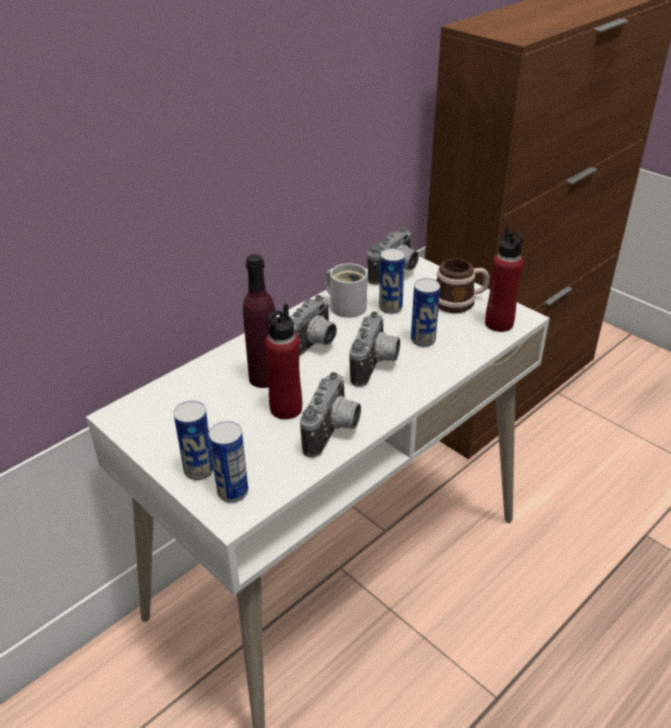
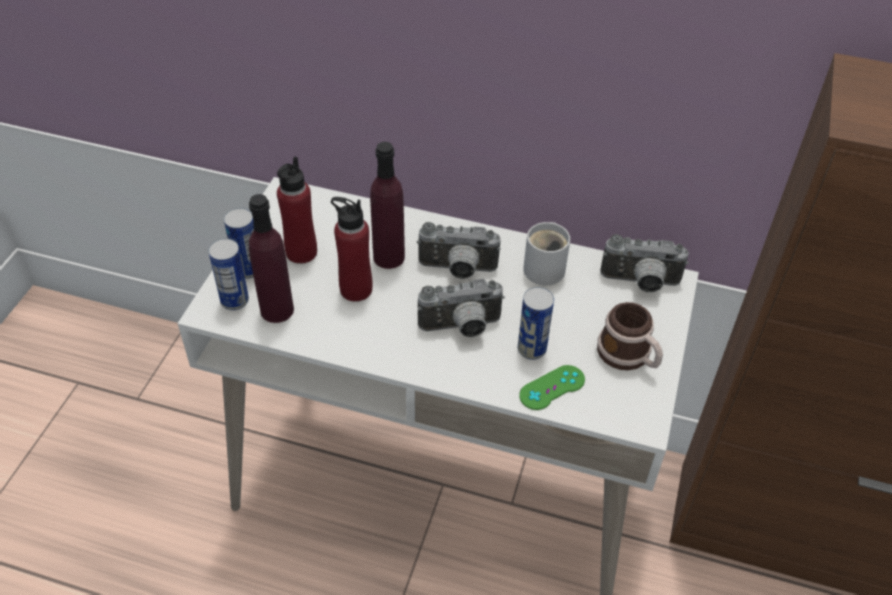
camera: 60 degrees right, 10 degrees up
camera [300,372,361,458] -> none
can [379,248,405,314] -> none
red bottle [485,226,524,332] -> red bottle moved to [277,157,317,264]
none -> purple bottle [249,194,294,323]
none -> green game controller [519,365,585,410]

